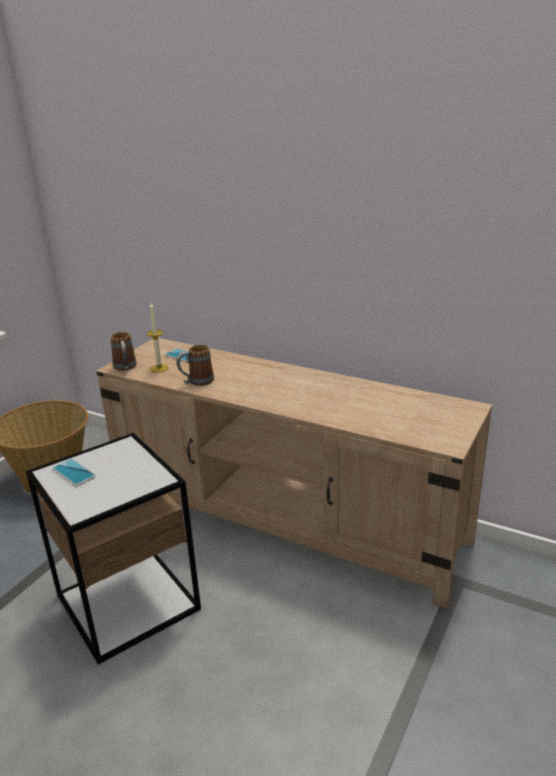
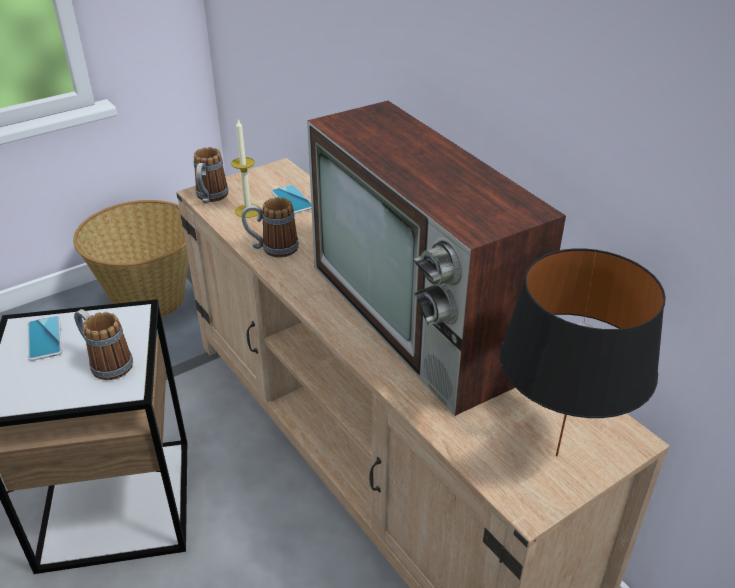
camera: 25 degrees right, 10 degrees up
none -> mug [74,309,133,380]
none -> television [307,101,566,416]
none -> black table lamp [499,248,666,457]

